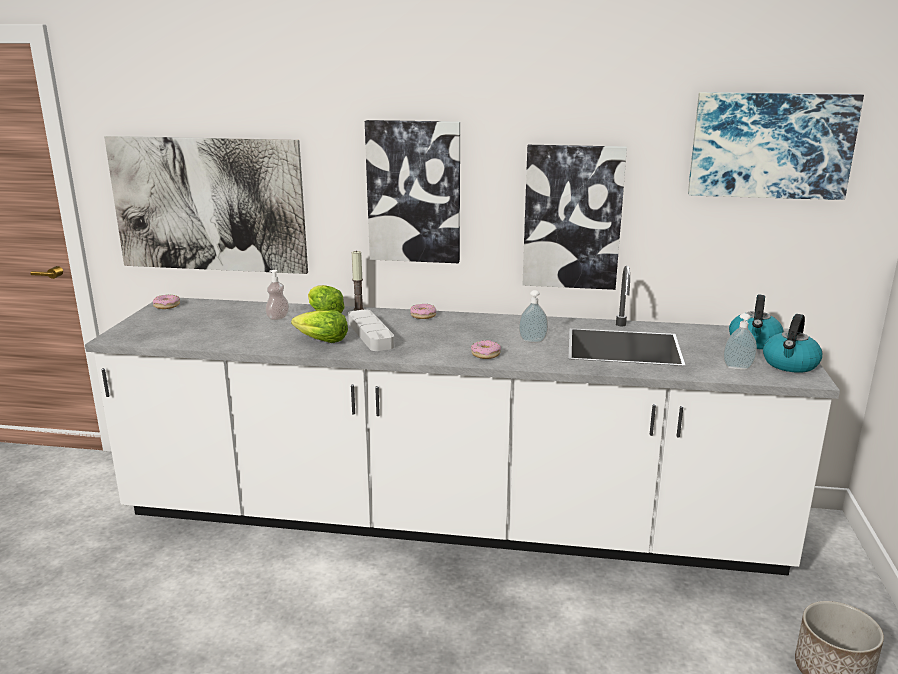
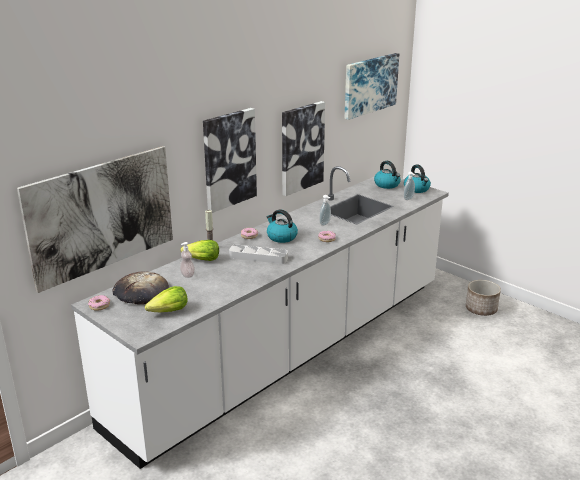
camera: 55 degrees left, 5 degrees up
lettuce [291,310,348,343] -> lettuce moved to [145,286,187,312]
none -> bread [112,272,169,305]
none -> kettle [267,209,298,243]

